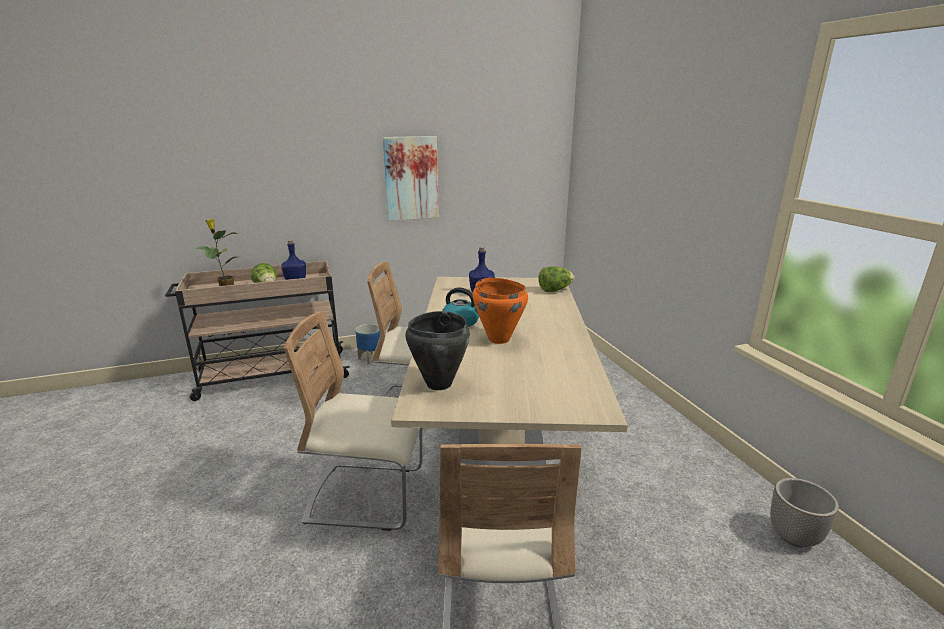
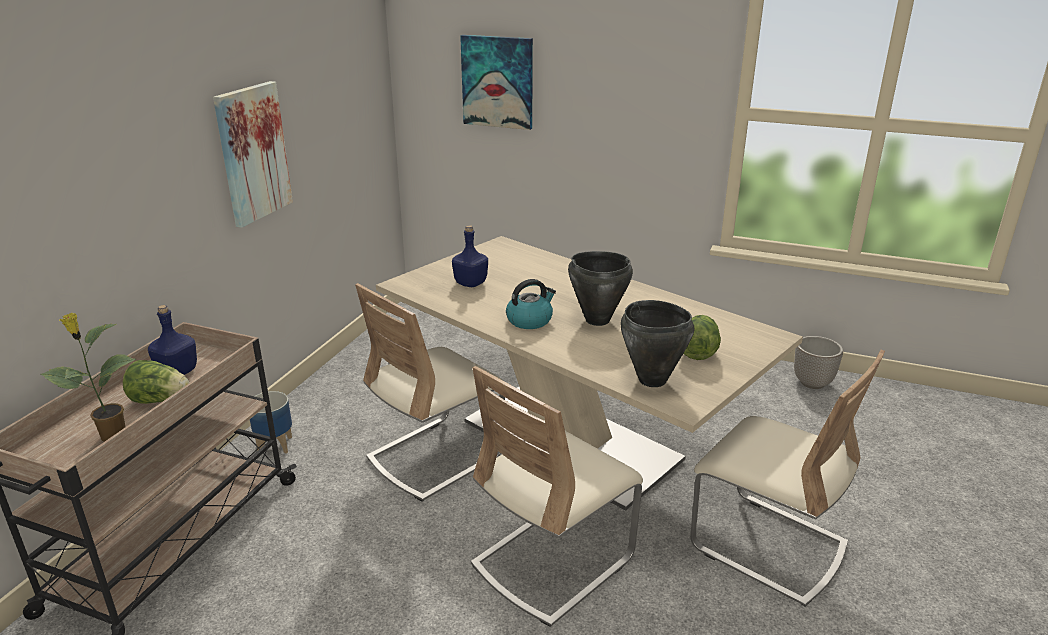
camera: 50 degrees left, 5 degrees up
orange cooking pot [473,278,528,344] -> black cooking pot [568,251,633,326]
lettuce [538,267,575,292] -> lettuce moved to [683,315,721,360]
none -> picture [460,35,533,130]

